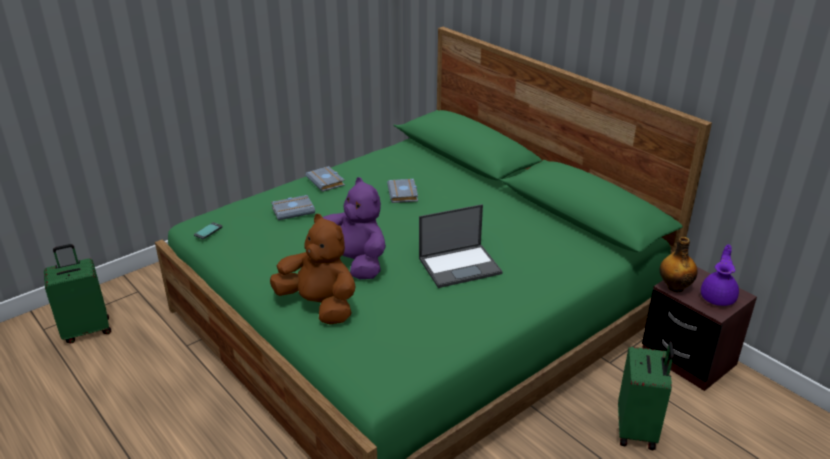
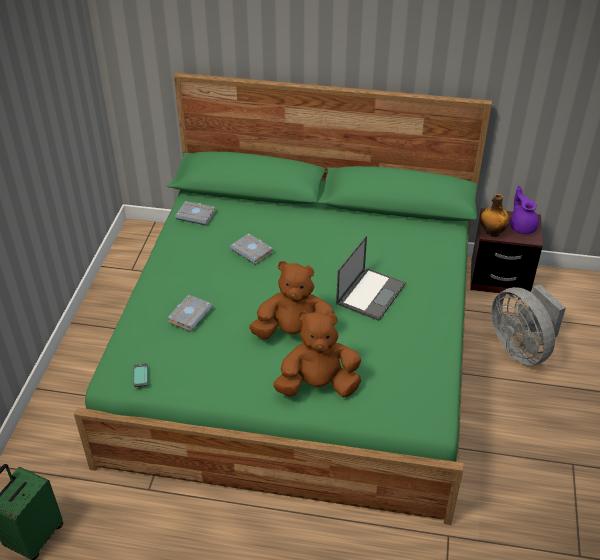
camera: 40 degrees left, 10 degrees up
grey book [306,166,345,192] -> grey book moved to [175,201,216,226]
purple plush toy [323,177,386,279] -> brown plush toy [249,261,334,340]
green suitcase [618,341,674,450] -> grey fan [492,284,566,365]

